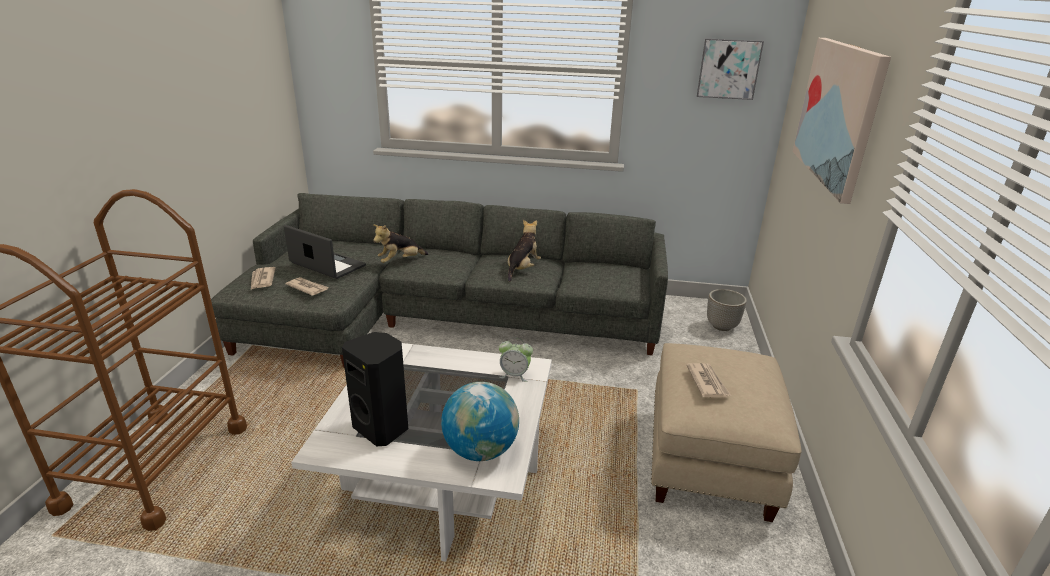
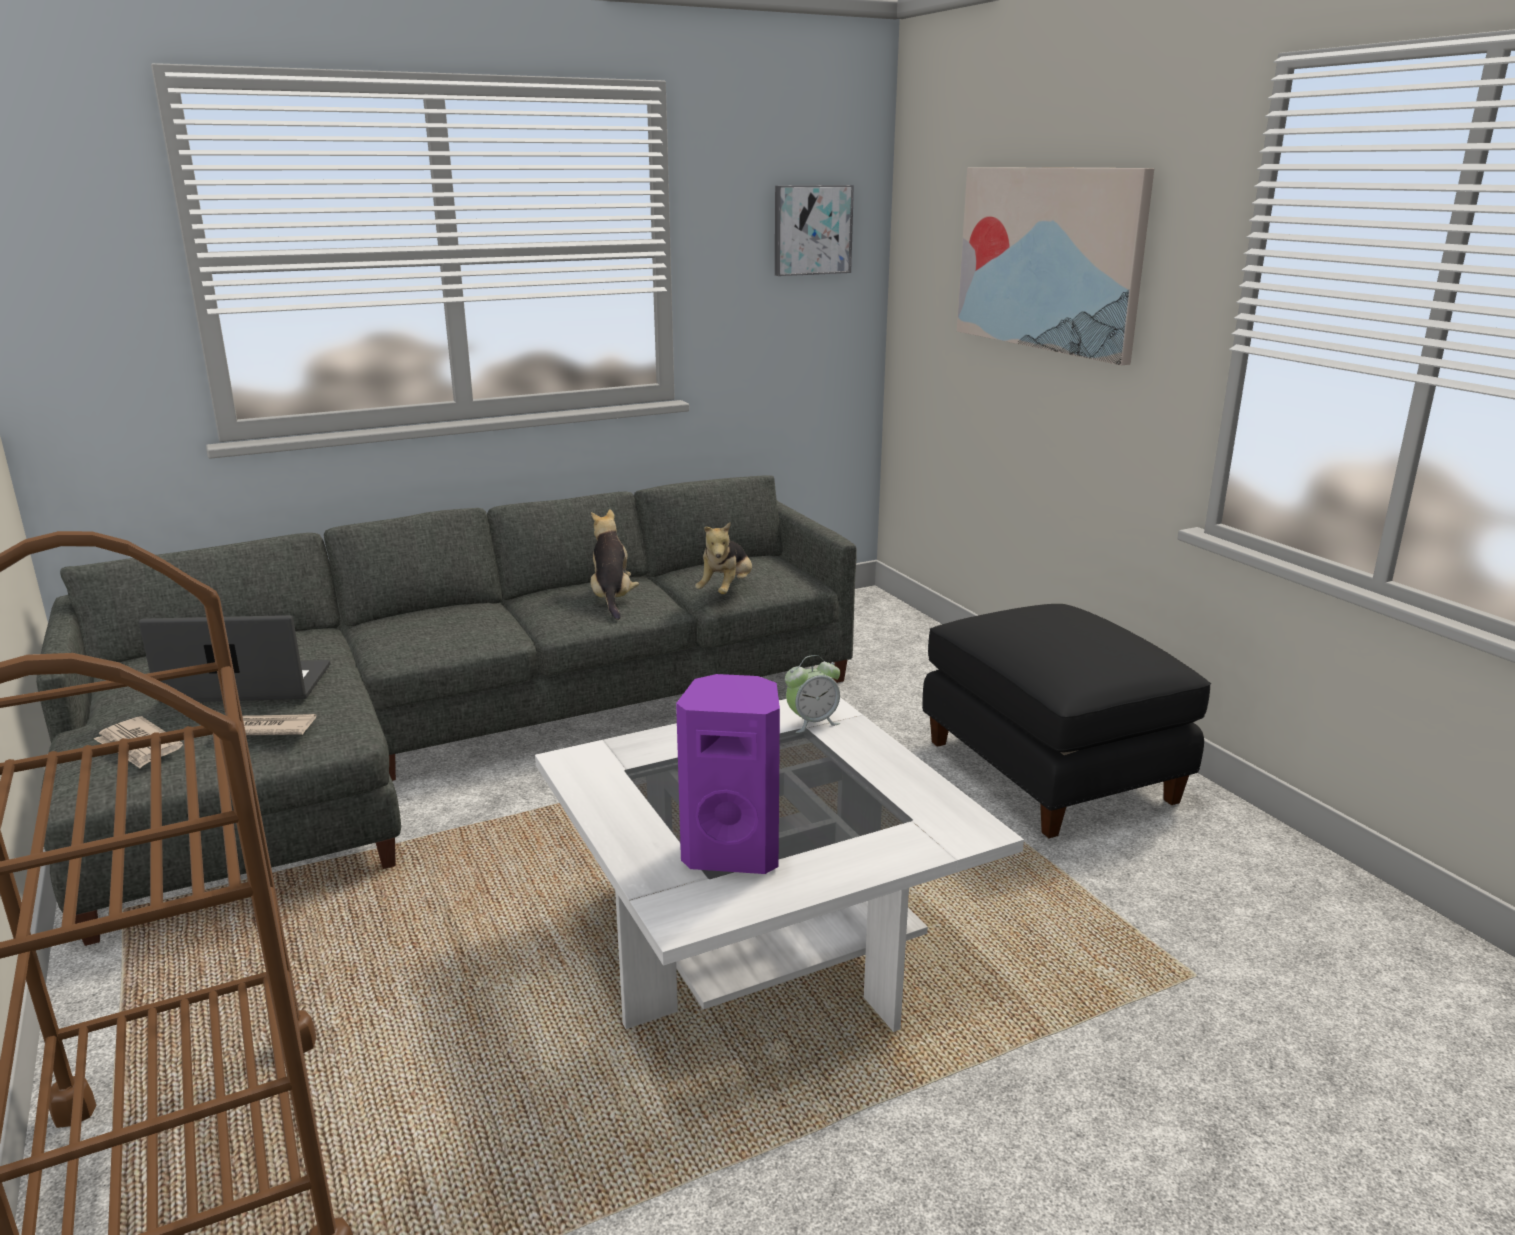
camera: 35 degrees left, 5 degrees down
black speaker [342,332,408,446] -> purple speaker [676,674,780,874]
plush toy [373,224,429,263] -> plush toy moved to [695,522,752,594]
globe [441,382,519,461] -> none
beige ottoman [651,343,802,522] -> black ottoman [922,604,1211,838]
newspaper [686,363,731,397] -> none
planter [707,289,747,331] -> none

